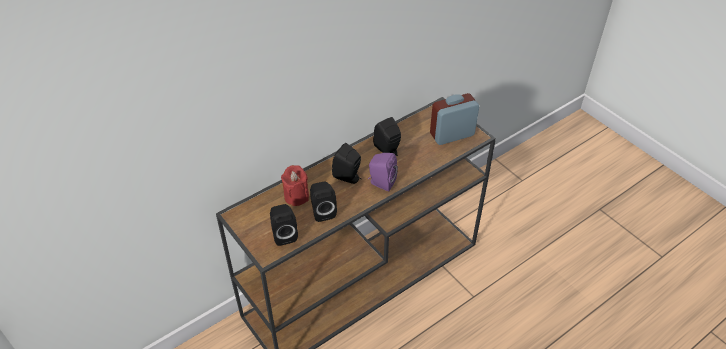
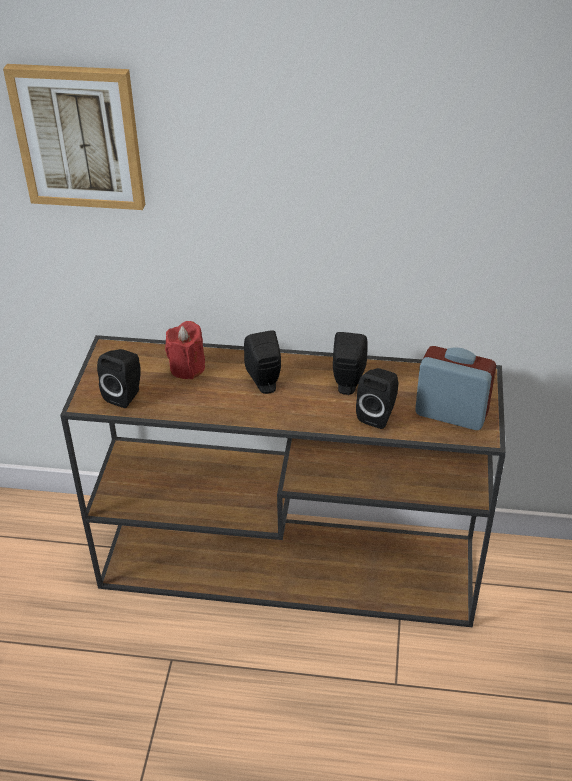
camera: 45 degrees right, 5 degrees down
black speaker [310,181,337,222] -> black speaker moved to [356,368,398,429]
purple speaker [368,153,398,191] -> none
none -> picture [3,64,145,210]

